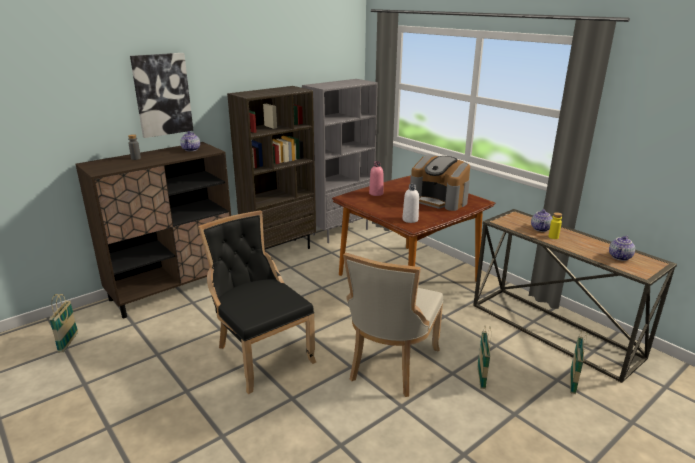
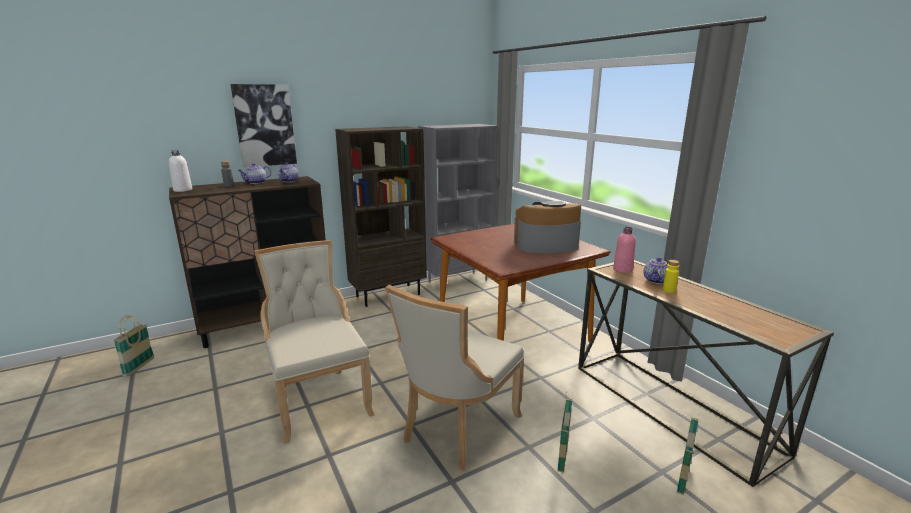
camera: 10 degrees right, 5 degrees down
black chair [198,211,316,394] -> beige chair [254,240,375,444]
pink bottle [369,161,383,196] -> pink bottle moved to [613,227,636,273]
white bottle [402,184,419,223] -> white bottle moved to [169,150,192,192]
coffee machine [410,156,470,211] -> coffee machine turned 120 degrees clockwise [514,201,581,254]
teapot [609,235,635,261] -> teapot moved to [238,163,271,184]

